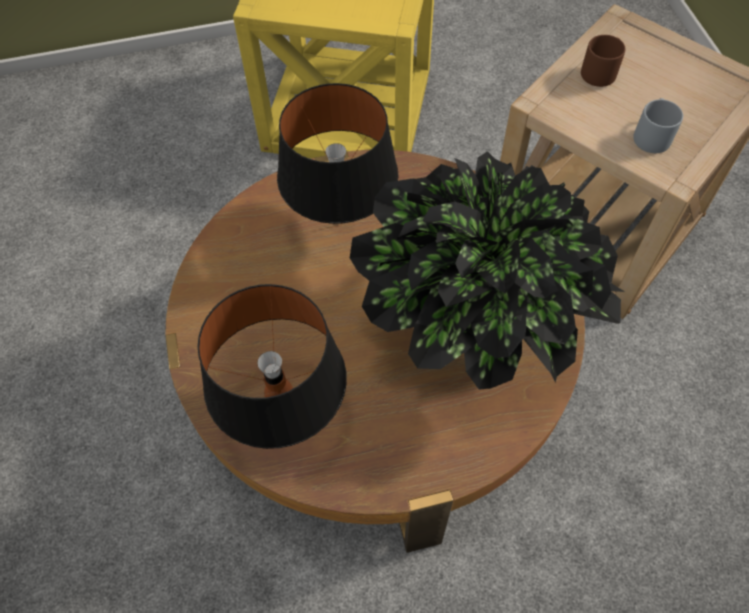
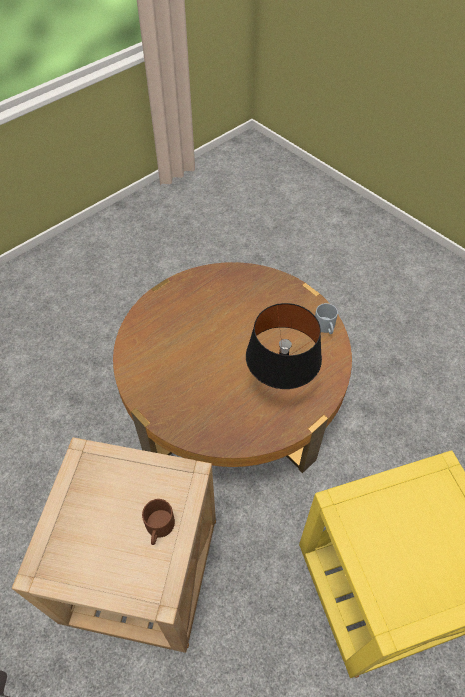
camera: 150 degrees right, 5 degrees down
black table lamp [198,284,347,449] -> none
potted plant [350,151,625,390] -> none
grey mug [633,98,683,153] -> grey mug moved to [315,303,338,334]

